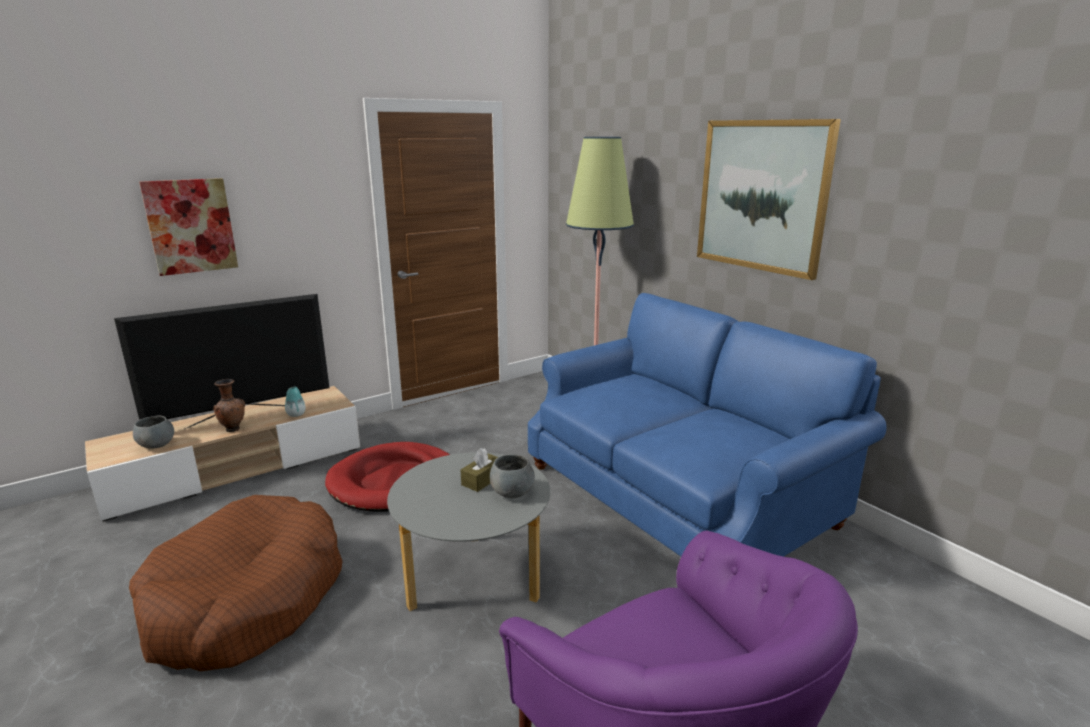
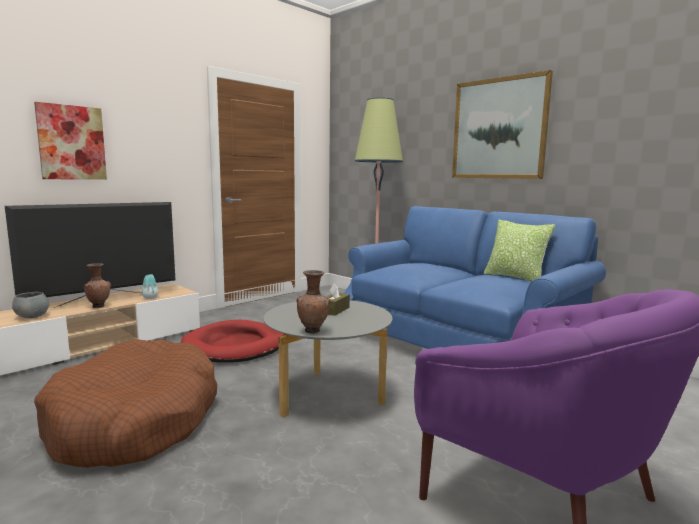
camera: 10 degrees left, 10 degrees down
grey bowl [490,454,535,498] -> none
none -> brown vase [296,270,330,334]
none -> pillow [484,220,555,282]

